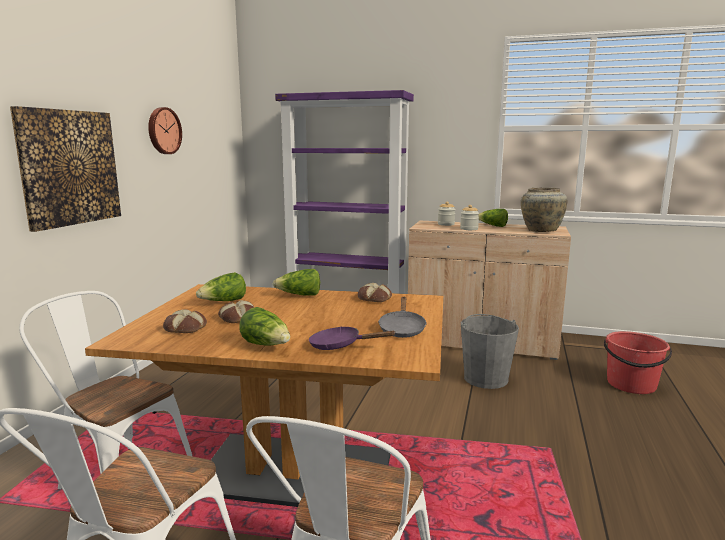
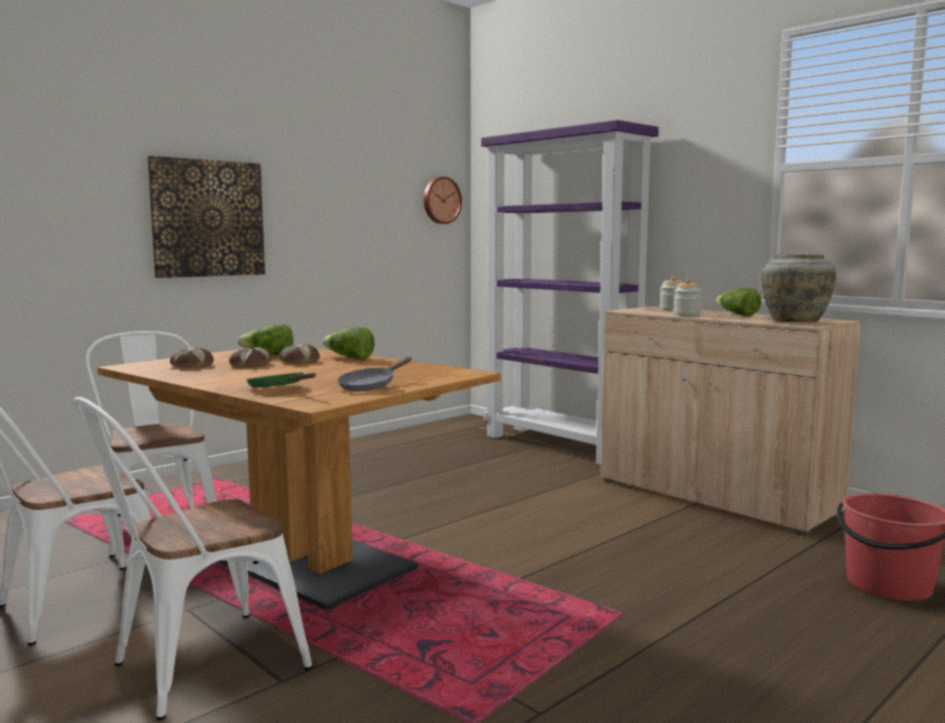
camera: 30 degrees right, 5 degrees down
wall clock [148,107,182,154] -> wall clock moved to [424,177,462,224]
lettuce [239,307,290,346] -> none
purple frying pan [309,327,396,350] -> green frying pan [246,373,316,388]
bread [358,283,392,302] -> bread moved to [279,343,320,364]
grey bucket [461,314,519,389] -> none

